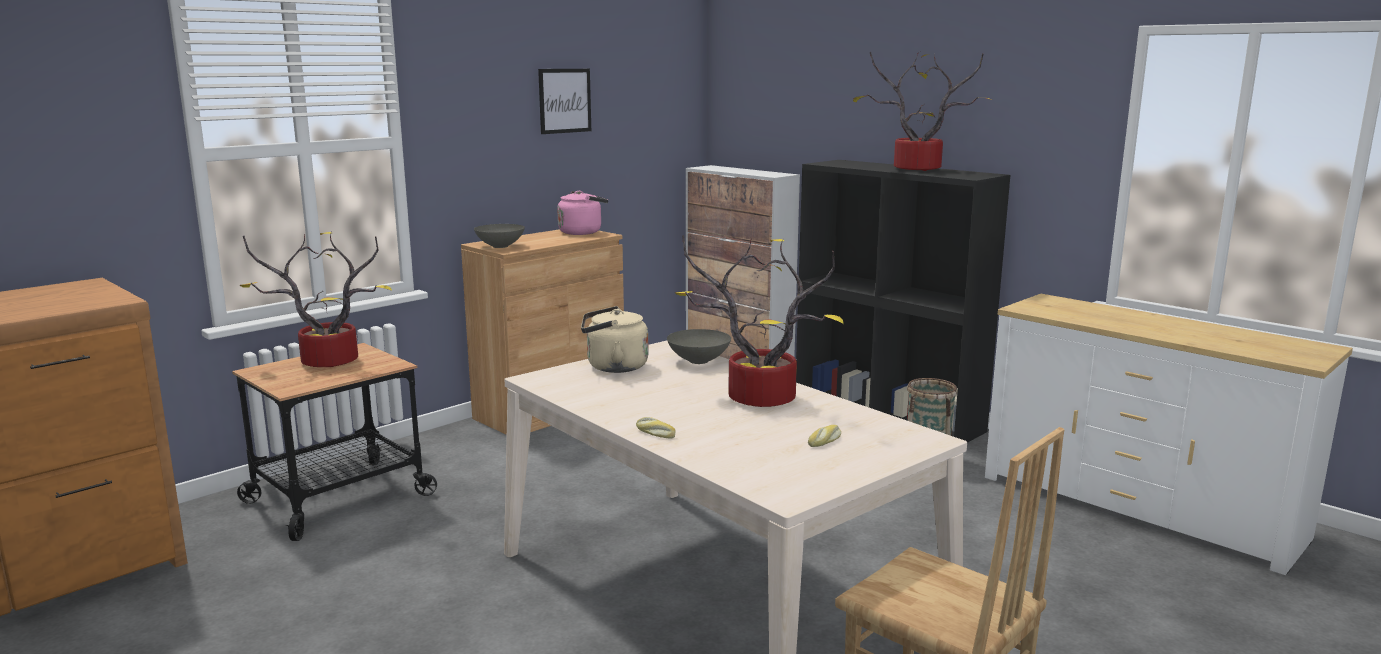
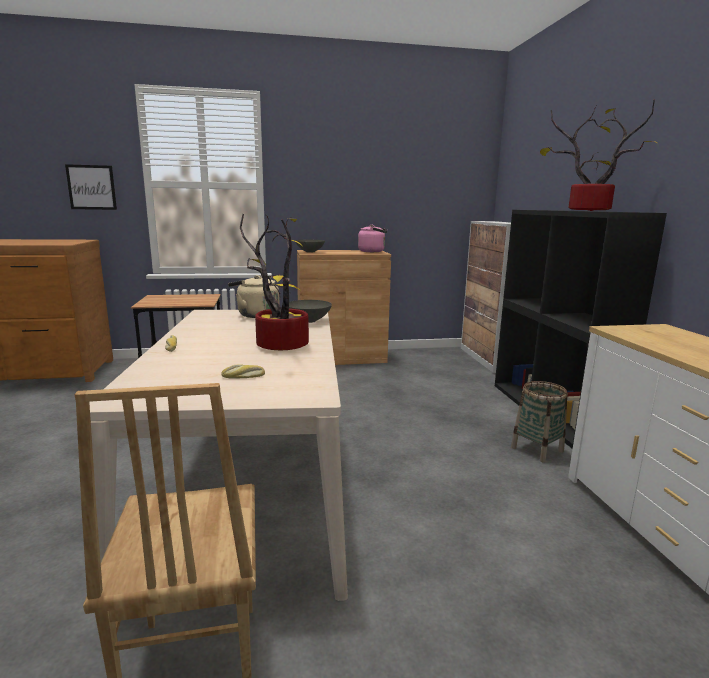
camera: 35 degrees right, 0 degrees up
potted plant [240,232,392,367] -> none
picture [538,69,591,134] -> picture moved to [65,164,117,210]

